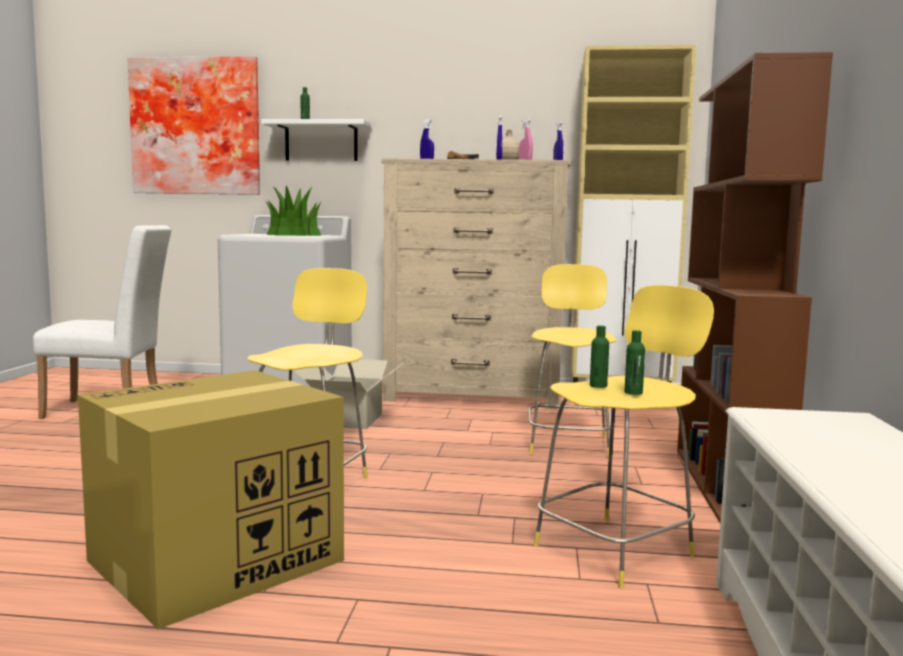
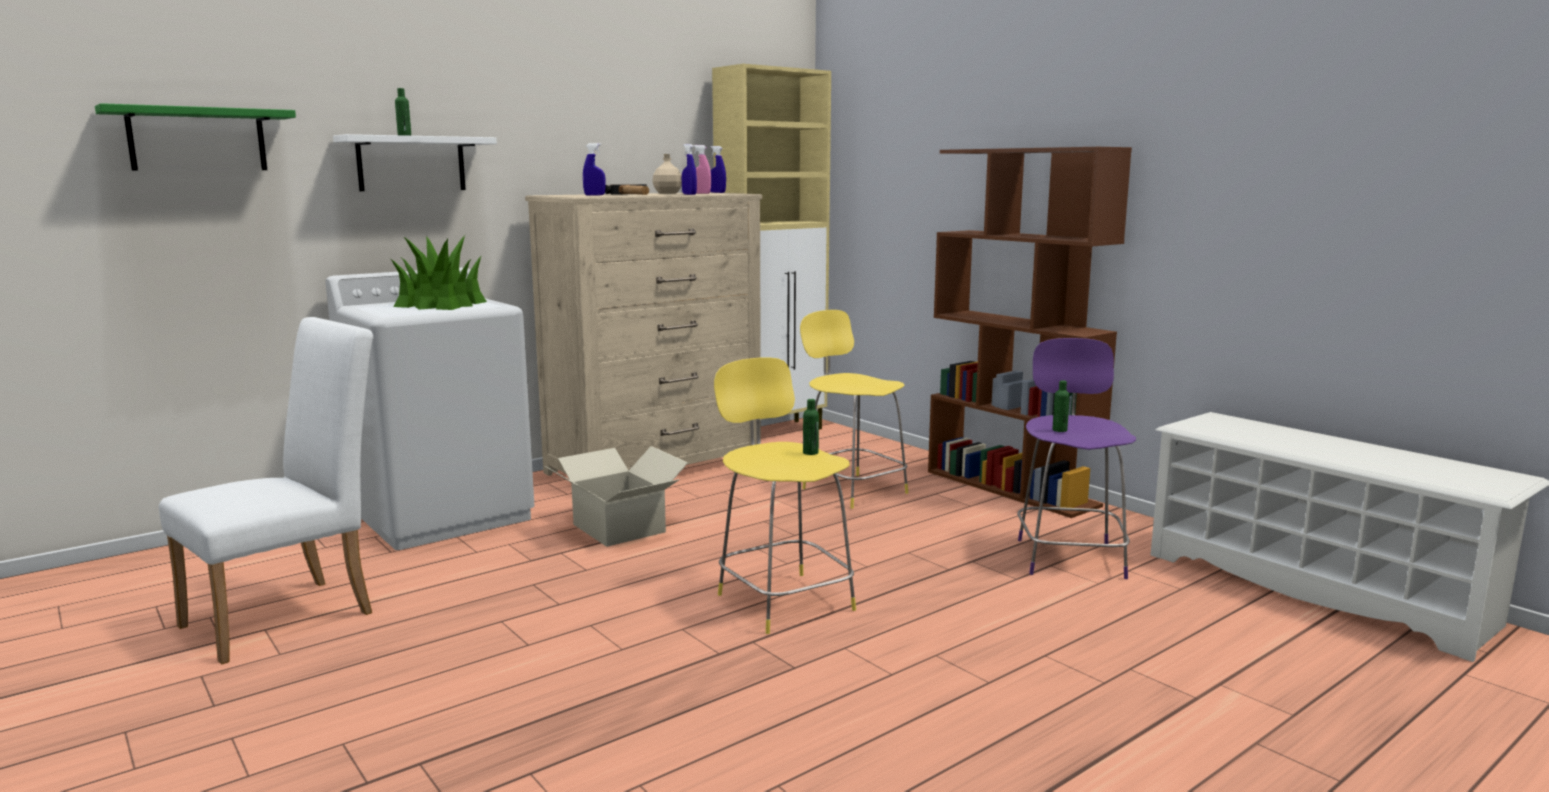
camera: 45 degrees left, 5 degrees up
cardboard box [78,370,344,629] -> none
picture [127,56,260,195] -> green shelf [95,103,296,170]
yellow stool [534,285,714,589] -> purple stool [1017,338,1136,579]
green bottle [624,330,645,395] -> green bottle moved to [803,399,819,455]

